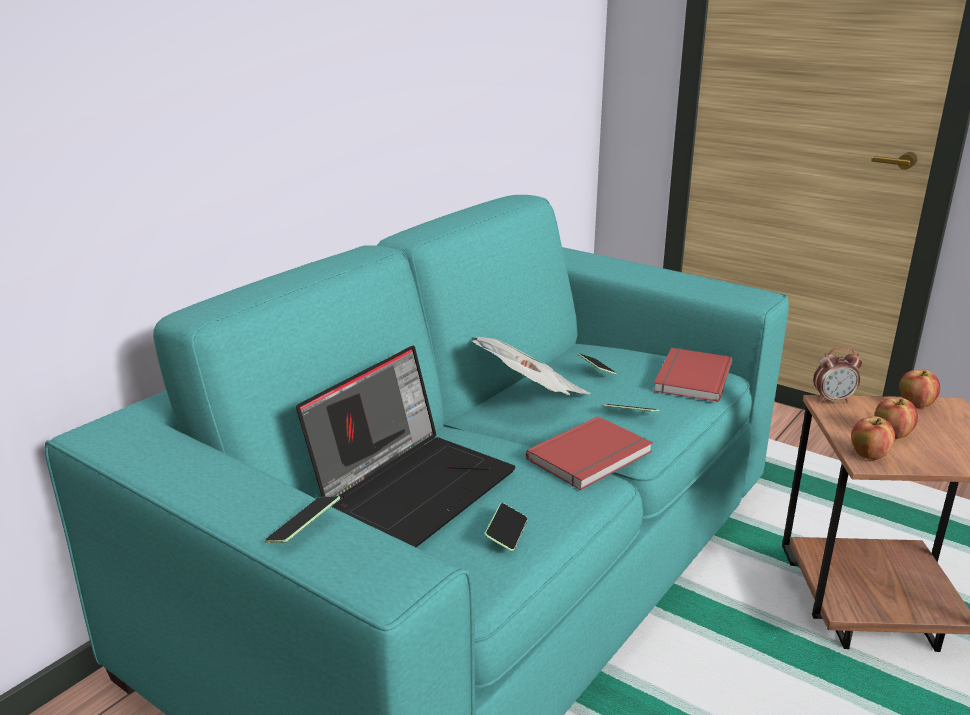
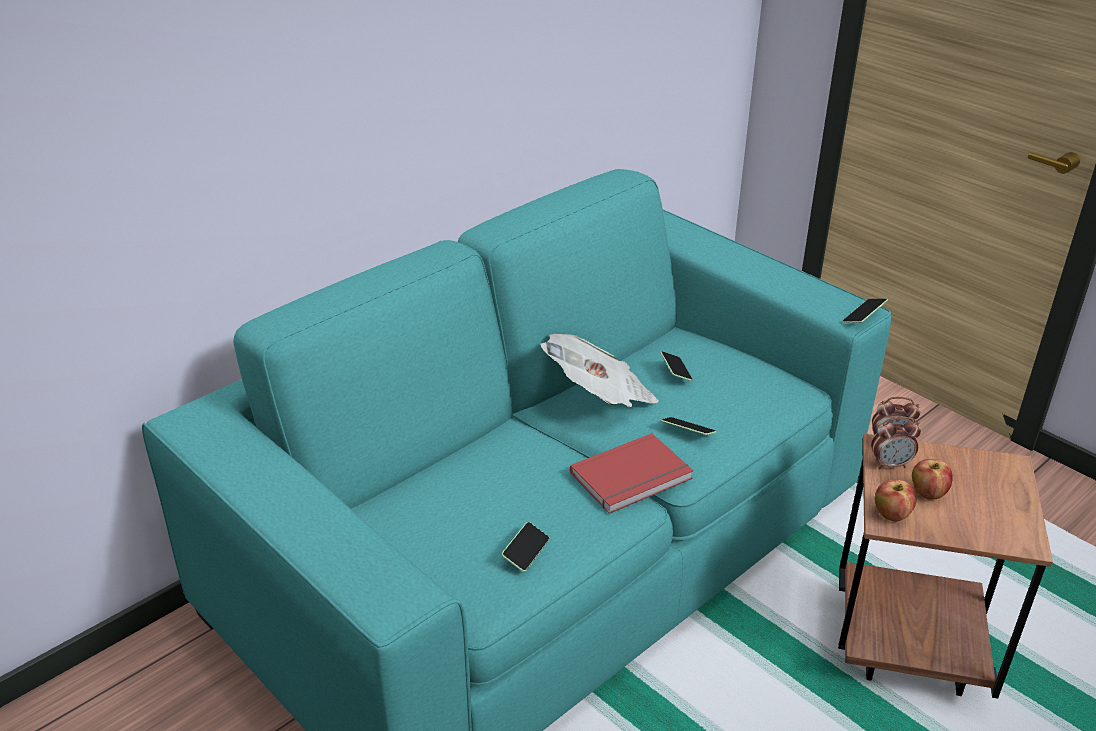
camera: 10 degrees right, 10 degrees up
phone [264,496,340,543] -> phone moved to [842,299,888,323]
laptop [296,346,516,547] -> none
red book [653,348,732,402] -> none
apple [899,370,940,409] -> none
none -> alarm clock [871,417,921,469]

